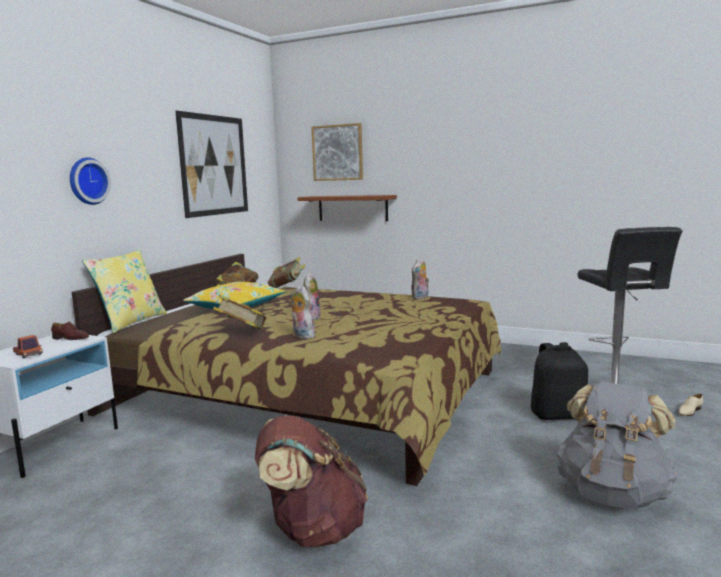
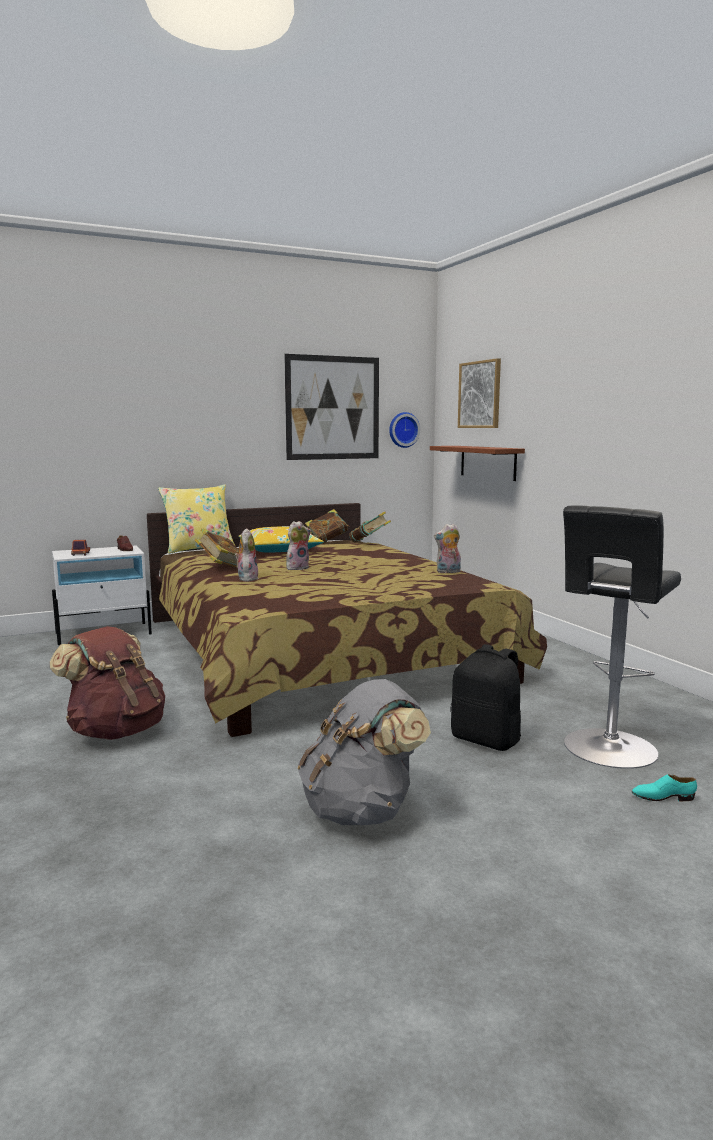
camera: 40 degrees right, 0 degrees up
wall clock [70,158,111,205] -> wall clock moved to [389,412,420,448]
beige shoe [679,394,703,416] -> turquoise shoe [632,774,697,801]

